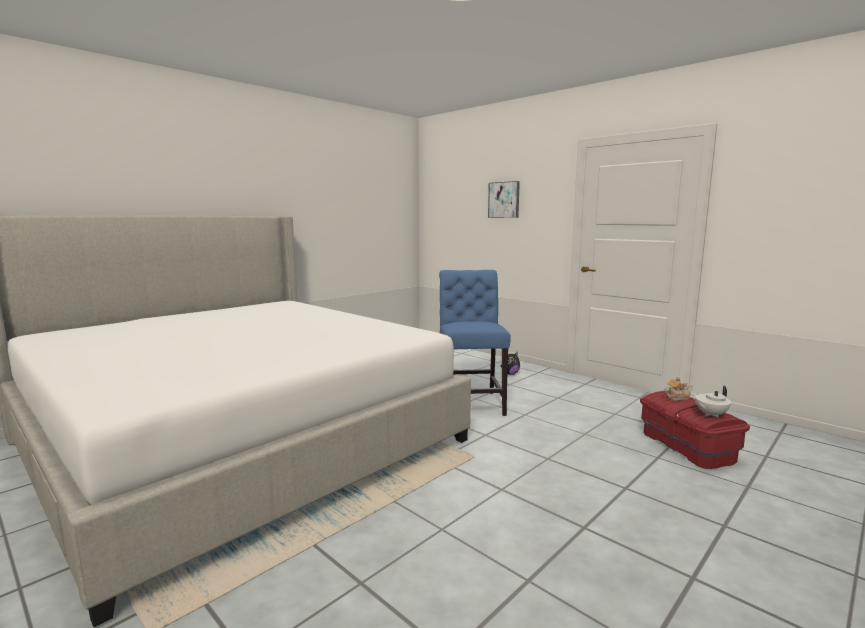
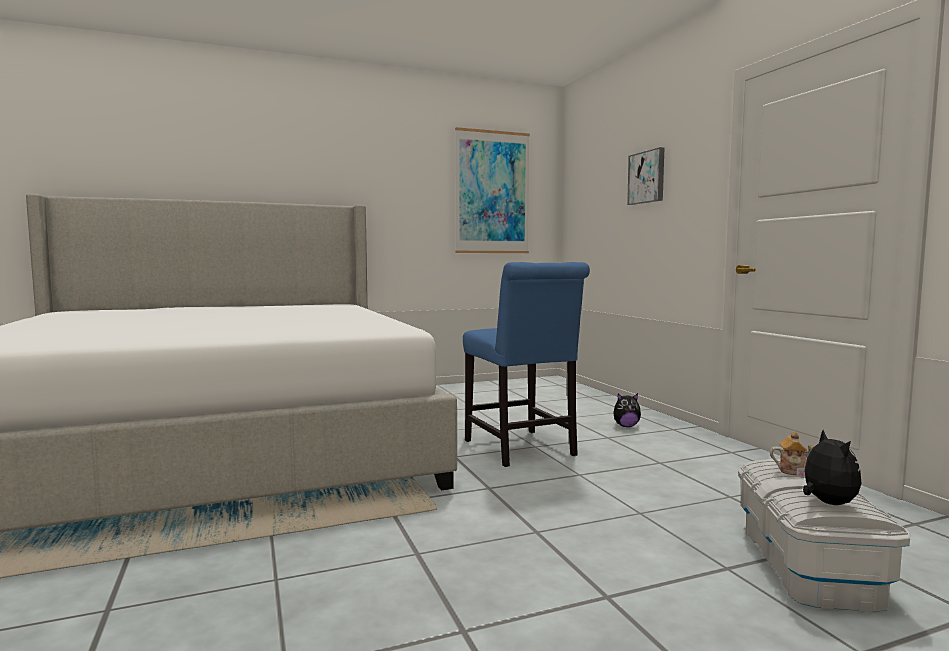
camera: 25 degrees right, 5 degrees down
blue chair [439,270,511,416] -> blue chair turned 135 degrees clockwise [463,262,590,467]
red storage box [640,390,750,469] -> white storage box [738,459,910,612]
white teapot [695,386,731,417] -> plush toy [797,430,862,505]
none -> picture [455,127,530,253]

